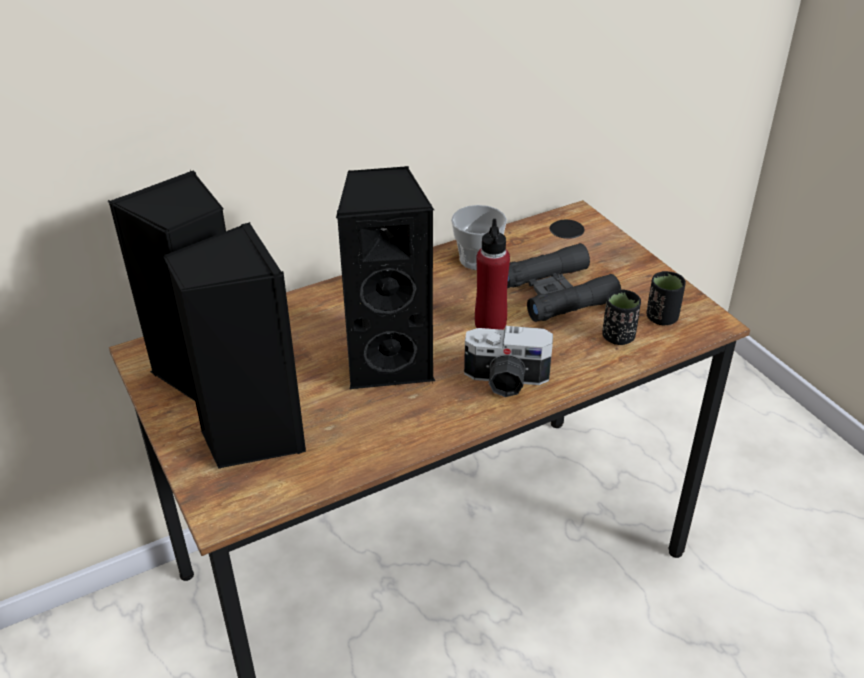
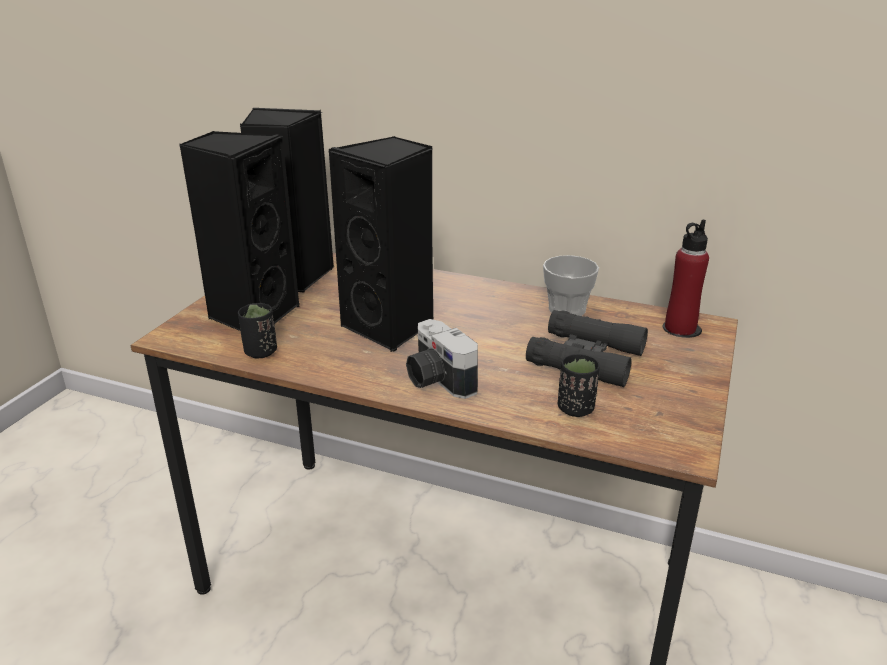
camera: 50 degrees right, 10 degrees down
red bottle [475,219,510,330] -> red bottle moved to [665,219,709,336]
black cup [647,271,686,325] -> black cup moved to [238,303,277,359]

